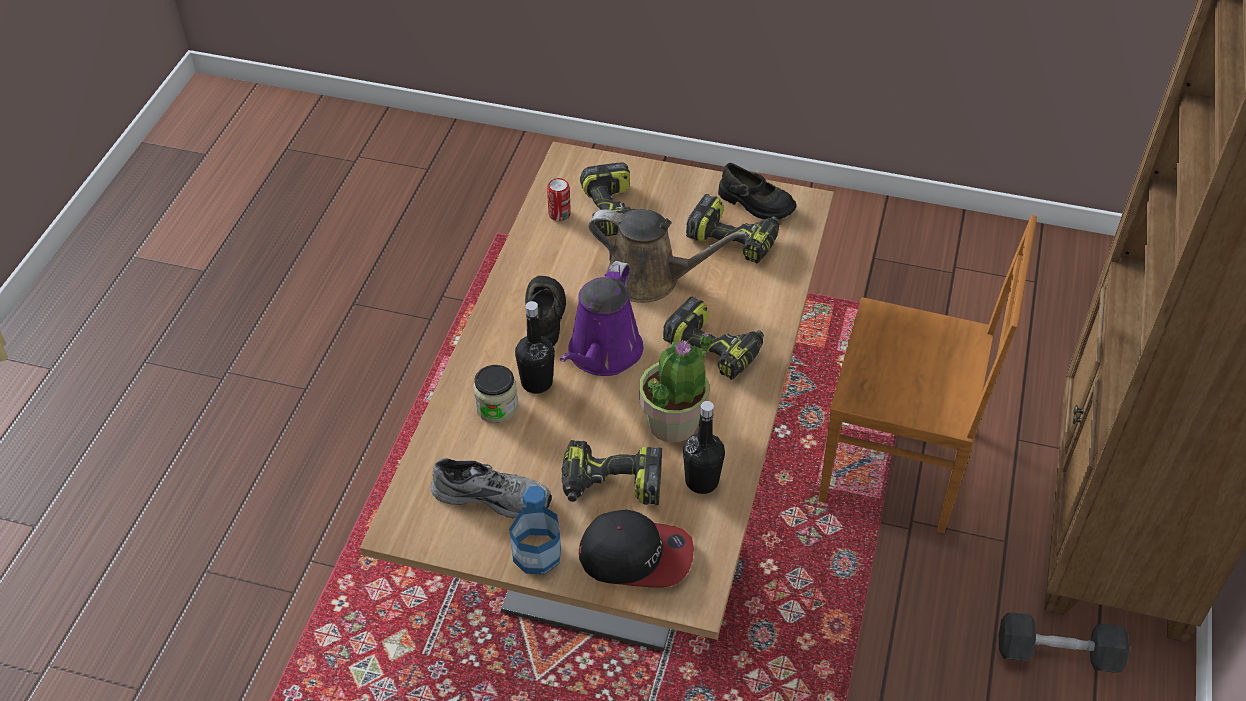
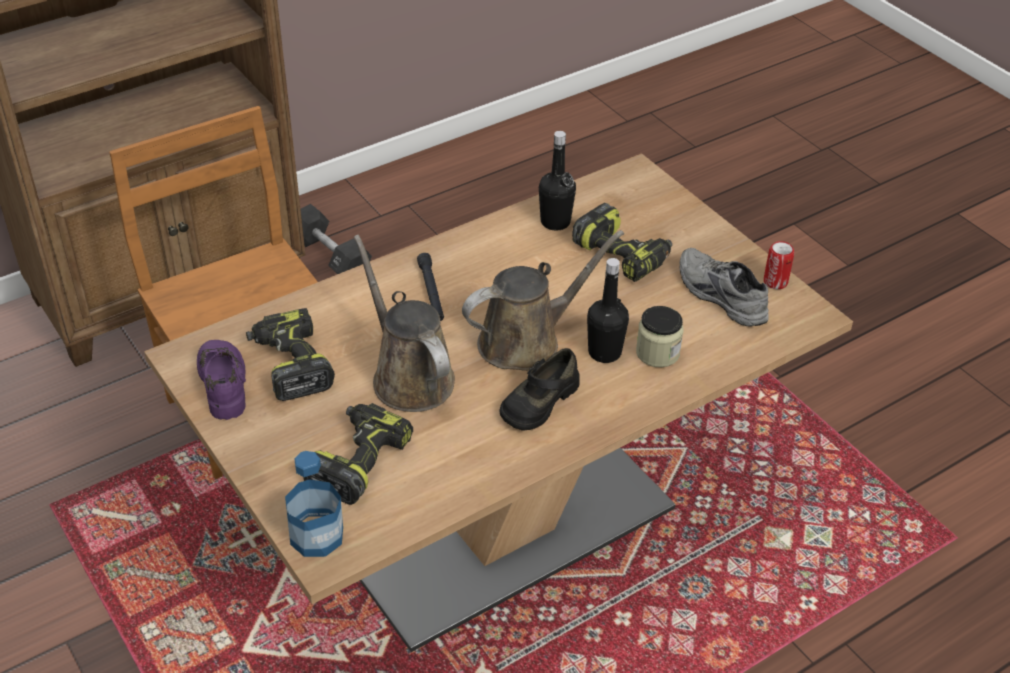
camera: 140 degrees left, 5 degrees down
bottle [509,486,561,574] -> bottle moved to [285,451,343,557]
can [547,178,571,221] -> can moved to [764,241,794,289]
purple watering can [560,261,643,376] -> brown watering can [462,230,624,371]
cap [579,510,694,588] -> none
potted plant [639,332,712,443] -> none
power drill [663,297,764,380] -> black flashlight [417,253,444,321]
black shoe [718,163,797,219] -> purple shoe [197,340,246,420]

